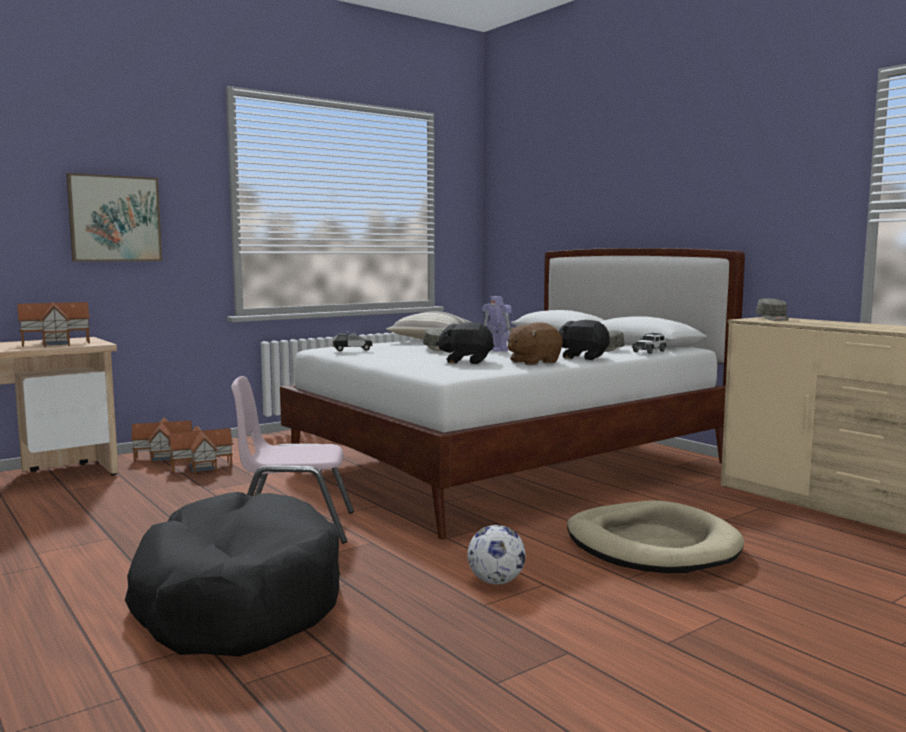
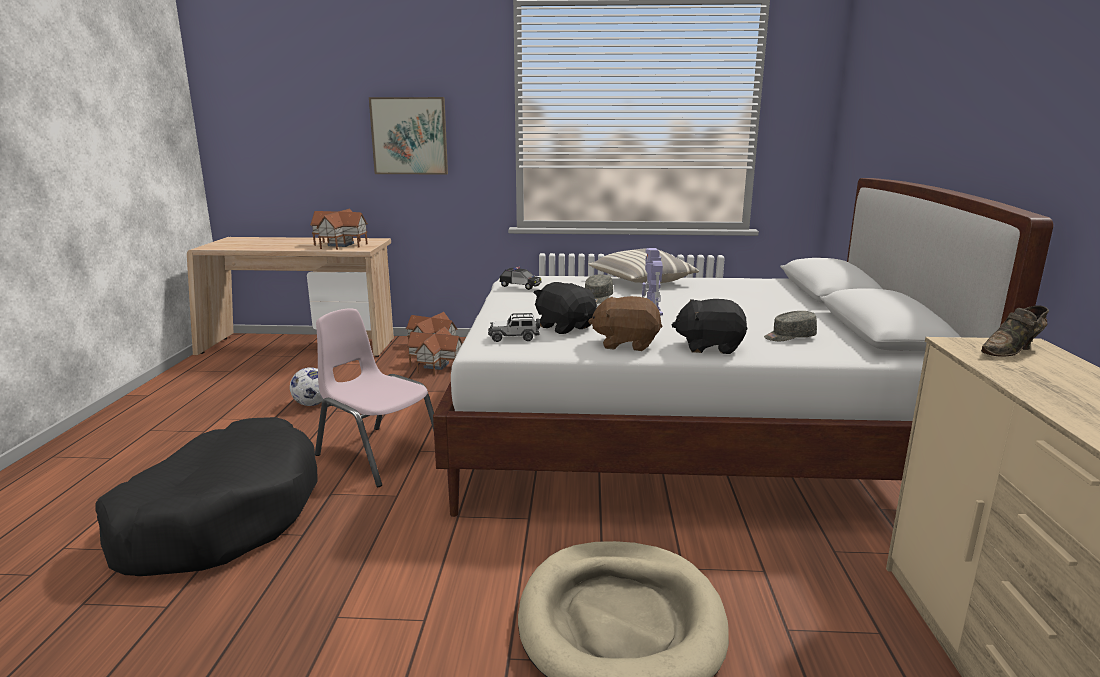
camera: 40 degrees right, 10 degrees up
football [468,525,526,585] -> football moved to [290,367,323,406]
black plush toy [559,320,610,360] -> black plush toy turned 60 degrees counterclockwise [672,299,747,354]
toy car [632,333,667,354] -> toy car moved to [488,313,540,342]
grey cap [756,298,789,321] -> brown shoe [981,305,1049,357]

